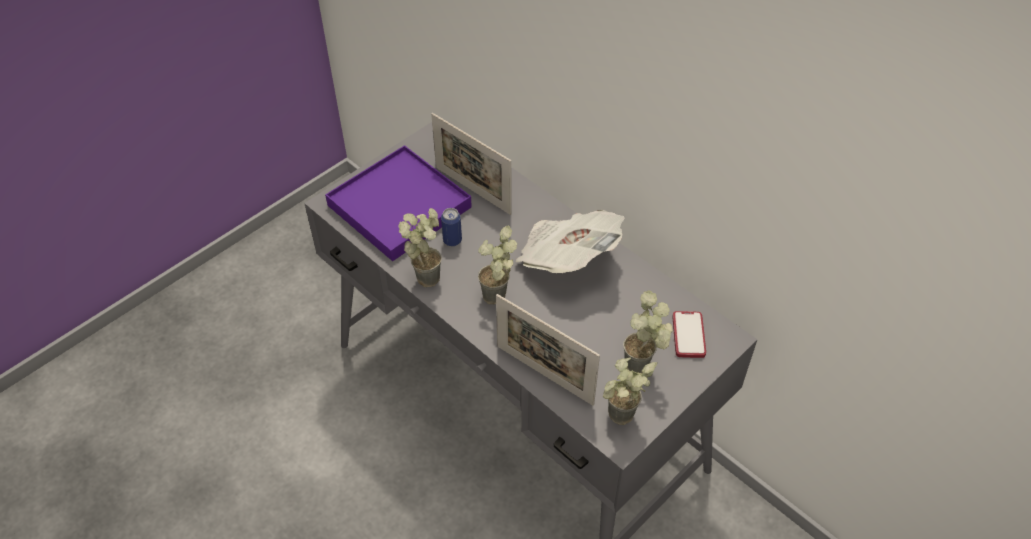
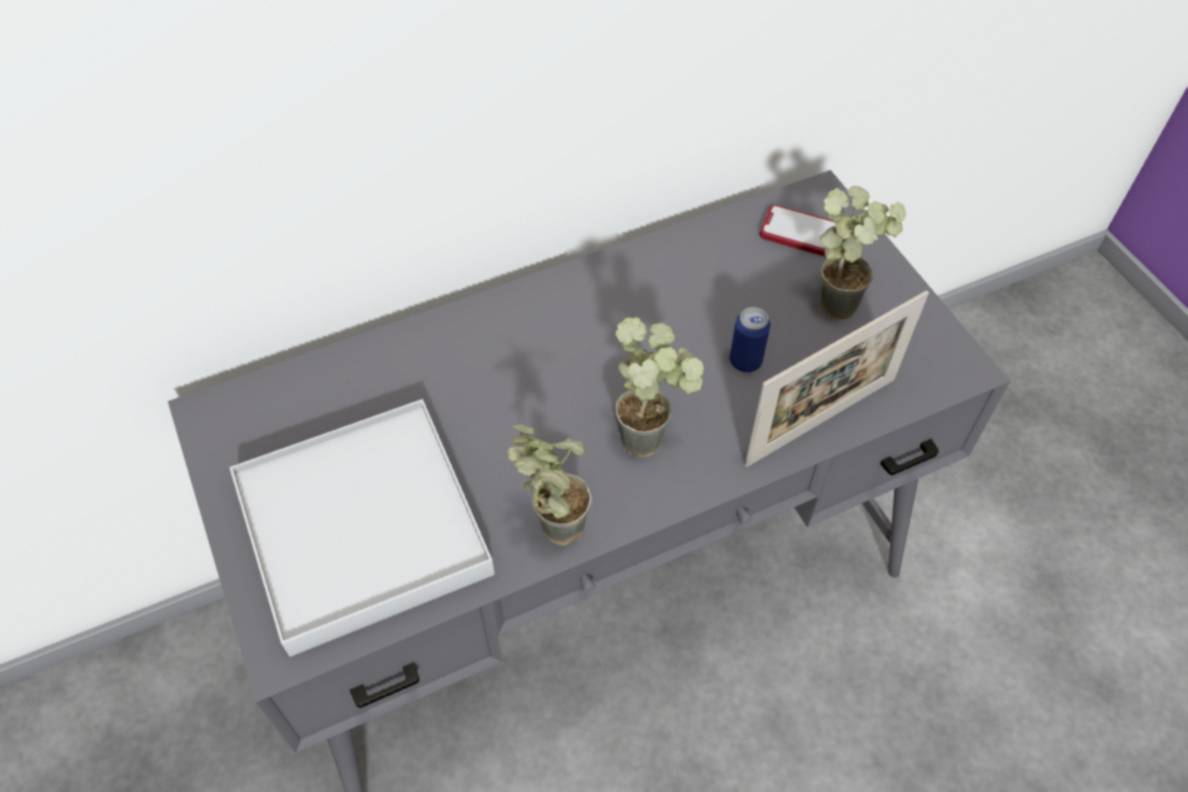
camera: 70 degrees left, 5 degrees up
purple tray [325,145,472,261] -> white tray [229,399,495,657]
picture frame [431,113,512,215] -> none
can [441,208,462,246] -> can moved to [730,307,770,372]
newspaper [515,210,625,273] -> none
potted plant [603,357,658,425] -> none

